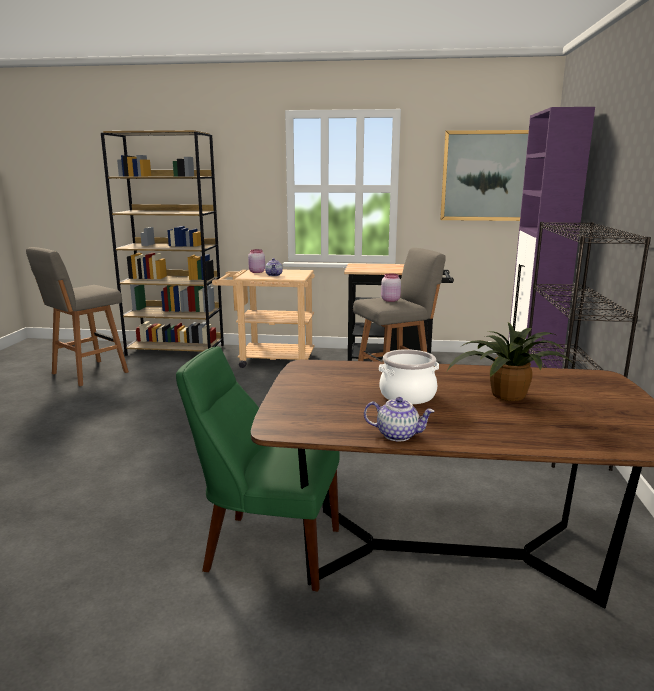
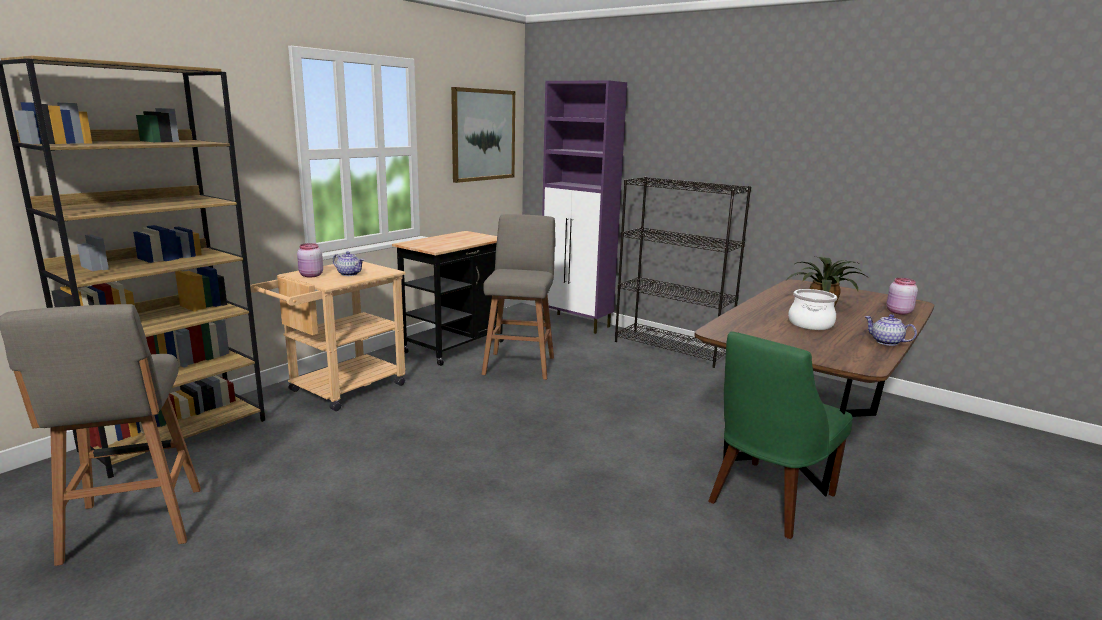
camera: 60 degrees left, 0 degrees up
teapot [364,397,435,441] -> teapot turned 90 degrees counterclockwise [865,314,917,346]
pink jar [381,274,401,302] -> pink jar moved to [886,278,918,315]

